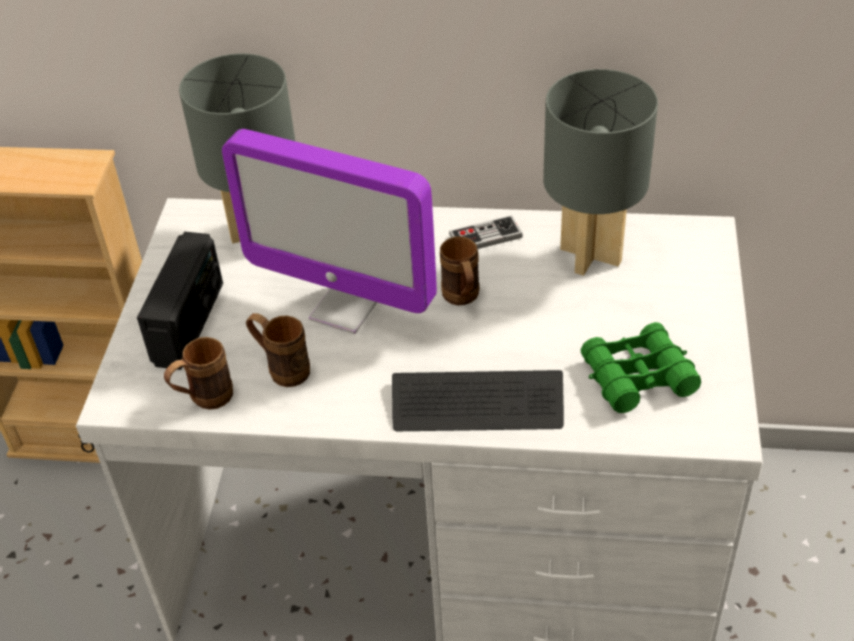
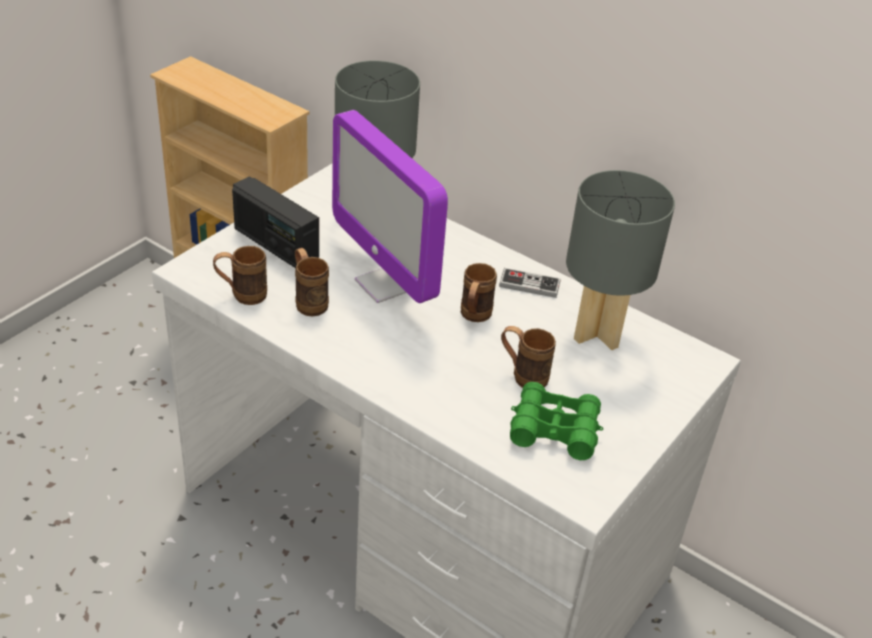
camera: 25 degrees right, 5 degrees down
radio [137,232,223,370] -> radio turned 90 degrees clockwise [232,176,319,268]
keyboard [392,370,564,431] -> none
none -> brown mug [501,326,556,388]

